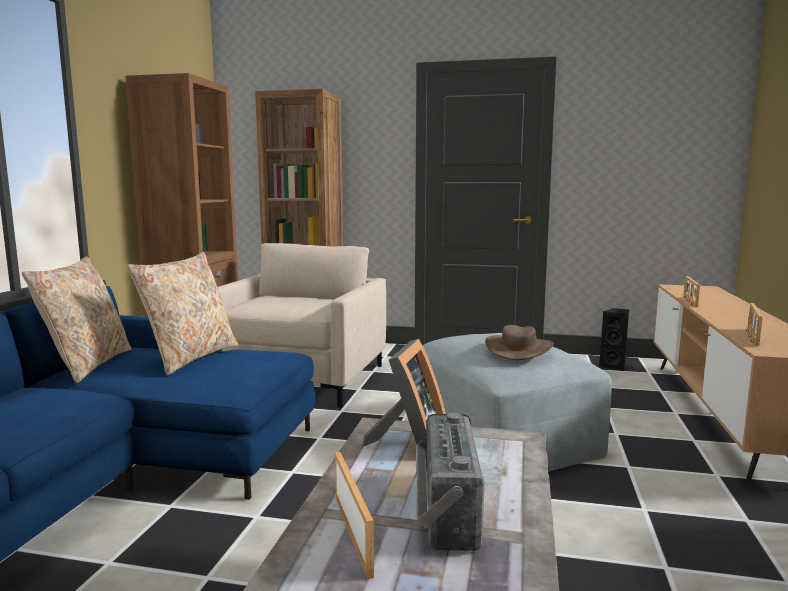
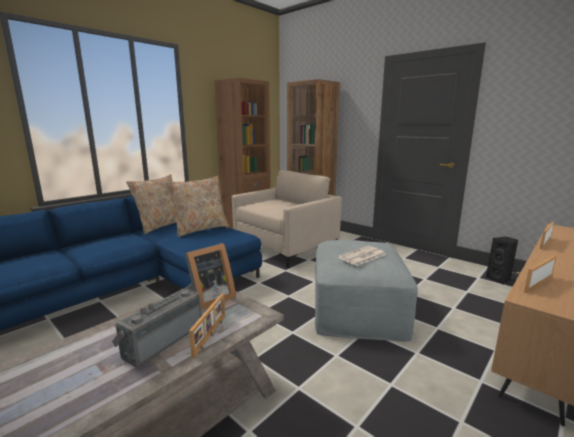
camera: 30 degrees right, 5 degrees up
picture frame [335,452,374,579] -> picture frame moved to [189,293,225,358]
brown hat [485,325,554,360] -> newspaper [338,246,386,266]

